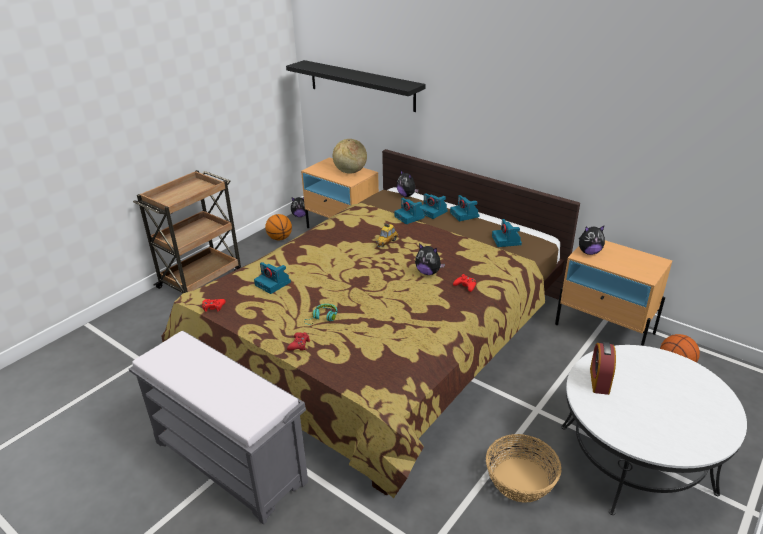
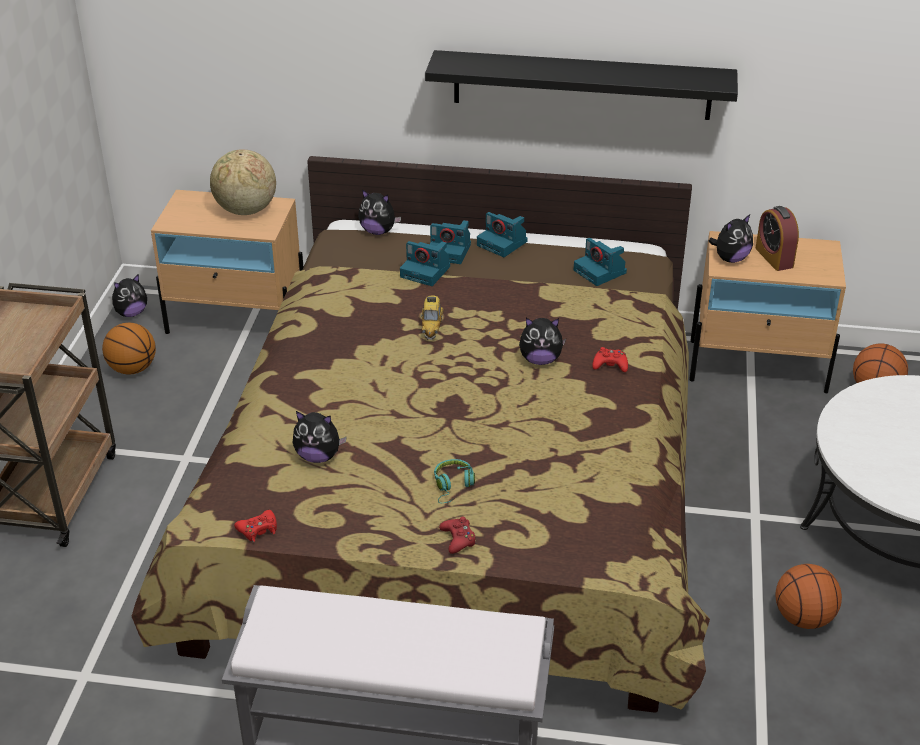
camera: 30 degrees left, 5 degrees up
camera [254,262,291,294] -> plush toy [293,411,347,463]
black shelf [286,60,426,112] -> black shelf moved to [425,50,738,120]
basket [486,434,562,503] -> basketball [775,564,842,629]
alarm clock [590,342,616,395] -> alarm clock moved to [755,206,799,271]

